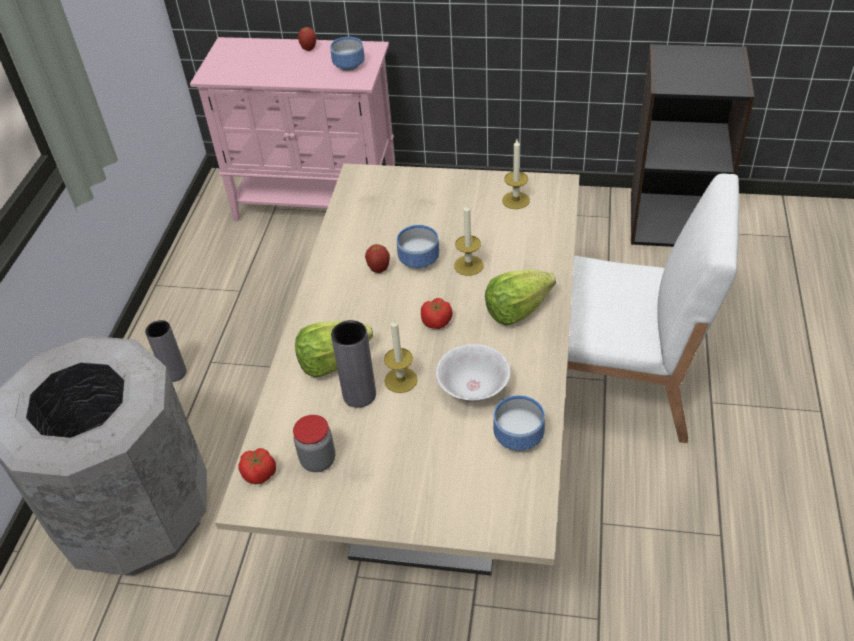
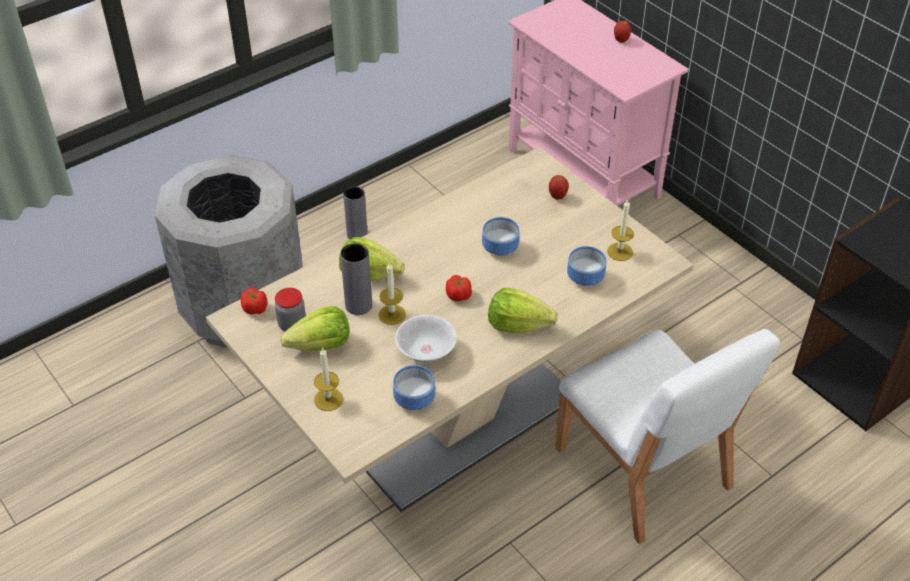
camera: 40 degrees right, 0 degrees up
bowl [330,37,365,71] -> bowl moved to [567,246,606,286]
apple [365,244,390,273] -> apple moved to [549,175,569,200]
candle [454,204,483,276] -> candle moved to [314,347,343,411]
none -> lettuce [280,306,349,351]

